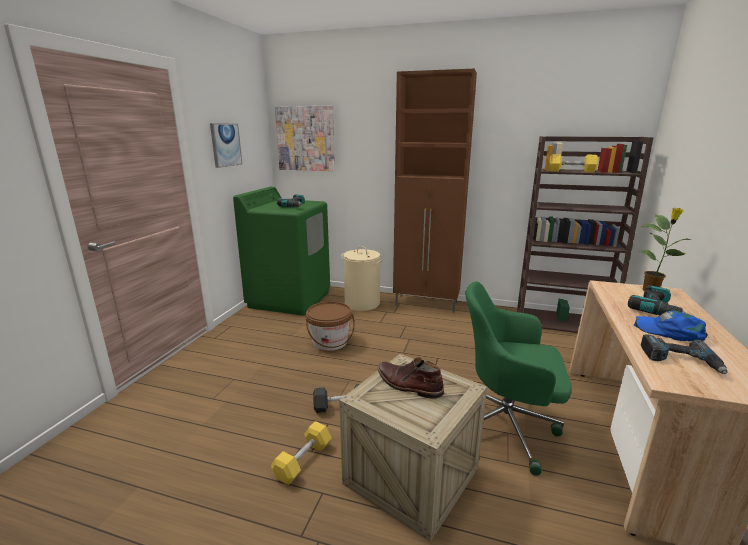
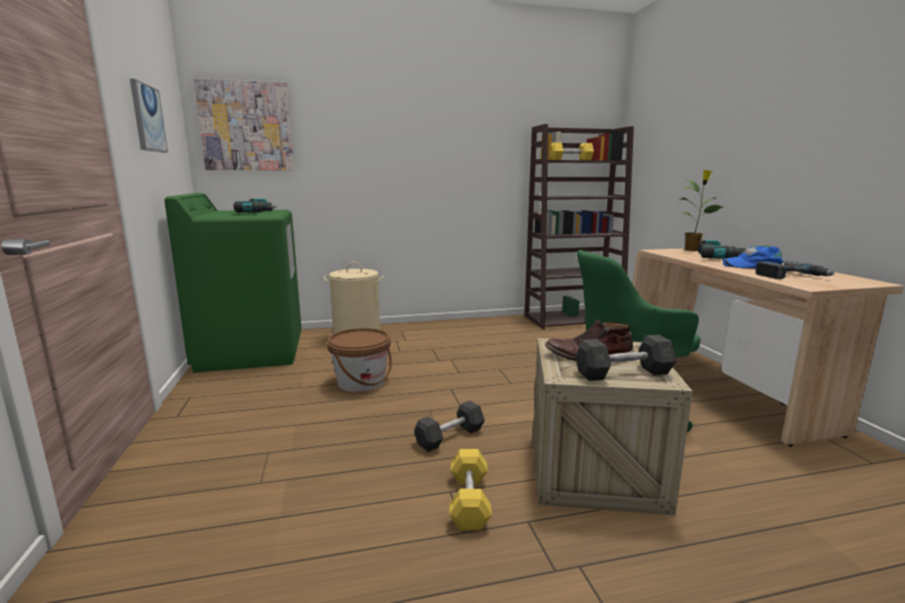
camera: 30 degrees left, 5 degrees down
brown cabinet [393,68,477,313] -> none
none -> grey dumbbell [576,335,676,381]

